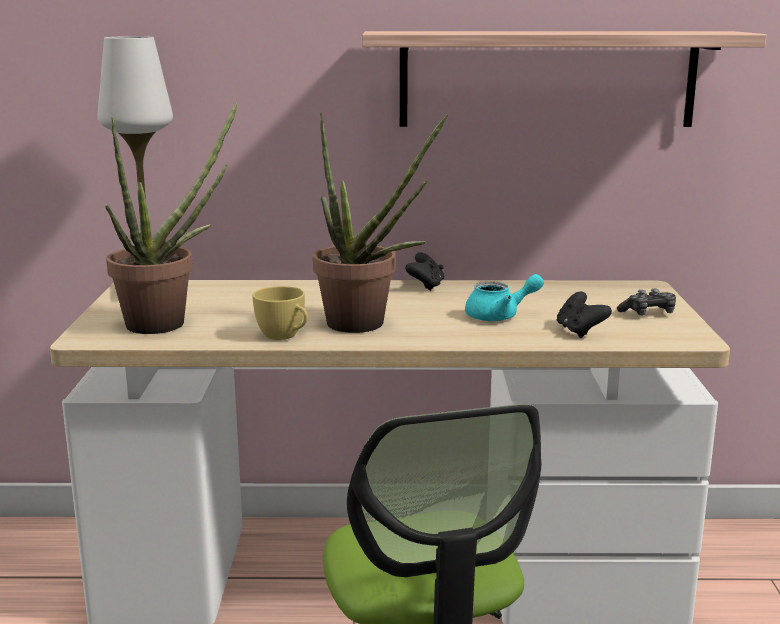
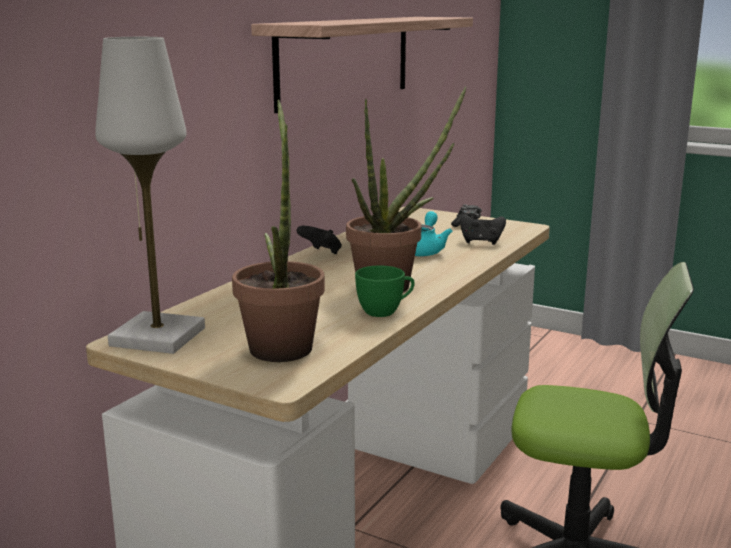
camera: 60 degrees left, 0 degrees up
yellow cup [252,286,308,340] -> green cup [355,266,415,317]

